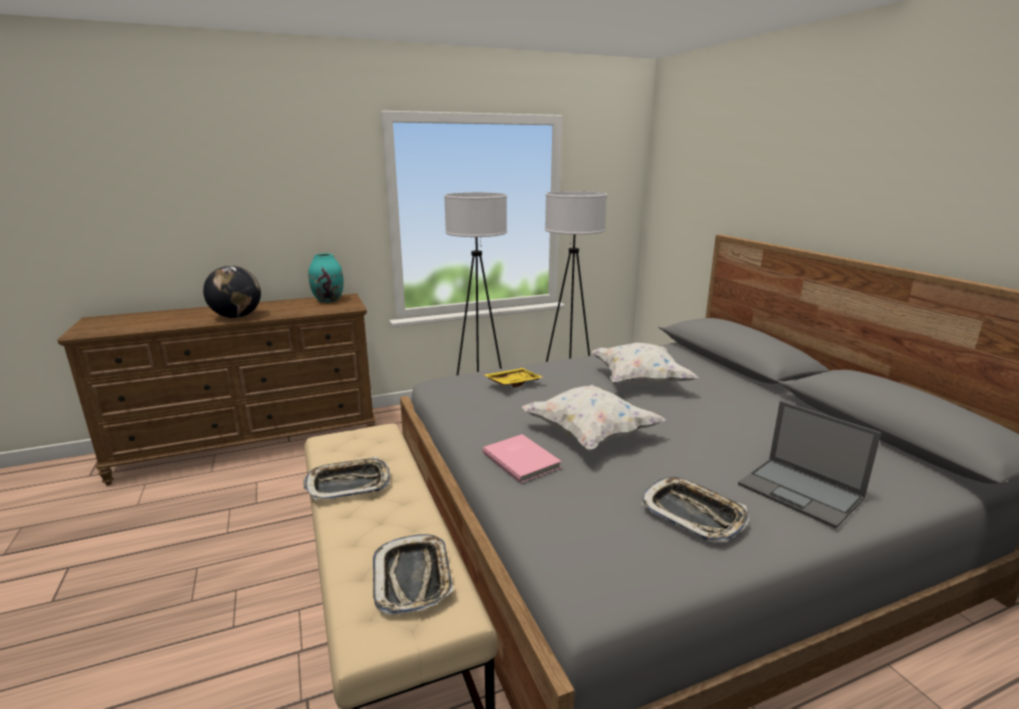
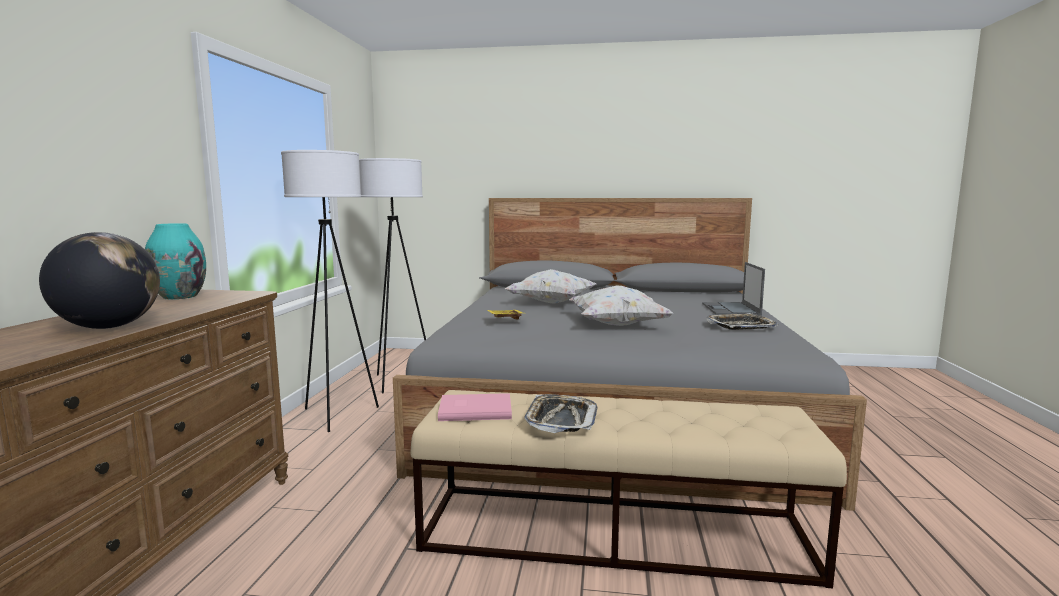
camera: 60 degrees left, 10 degrees down
tray [373,534,454,615] -> none
pink book [483,434,562,483] -> pink book moved to [438,393,512,421]
laptop [738,401,881,528] -> laptop turned 105 degrees clockwise [702,262,765,316]

